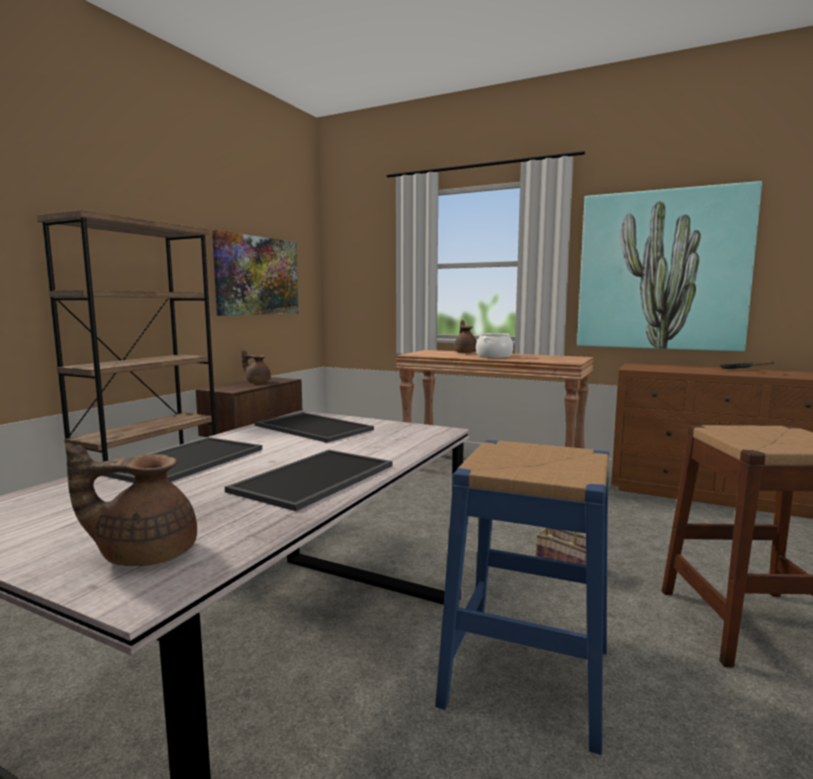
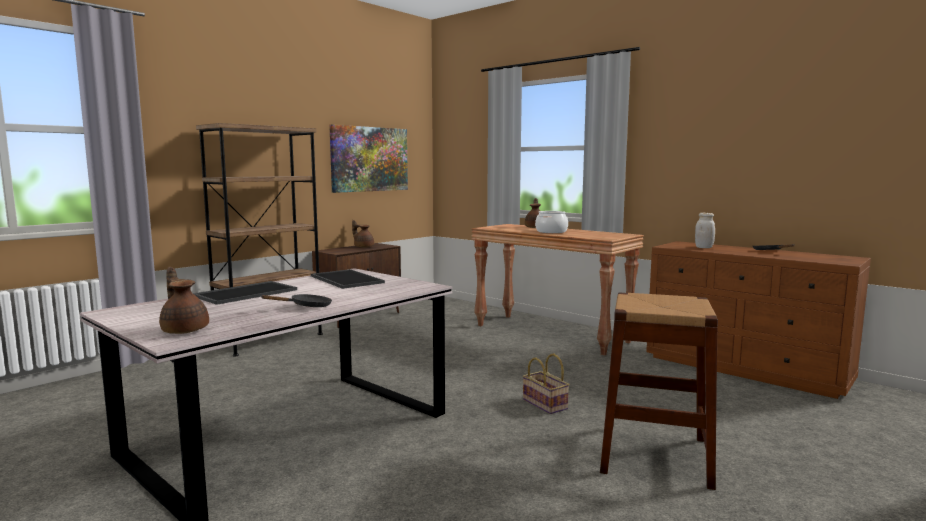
camera: 15 degrees right, 0 degrees up
brown teapot [65,443,197,566] -> brown teapot turned 45 degrees clockwise [159,267,209,334]
tray [225,450,393,511] -> black frying pan [261,294,332,307]
blue stool [435,440,609,755] -> none
picture [577,181,762,352] -> none
none -> white jar [695,213,715,248]

